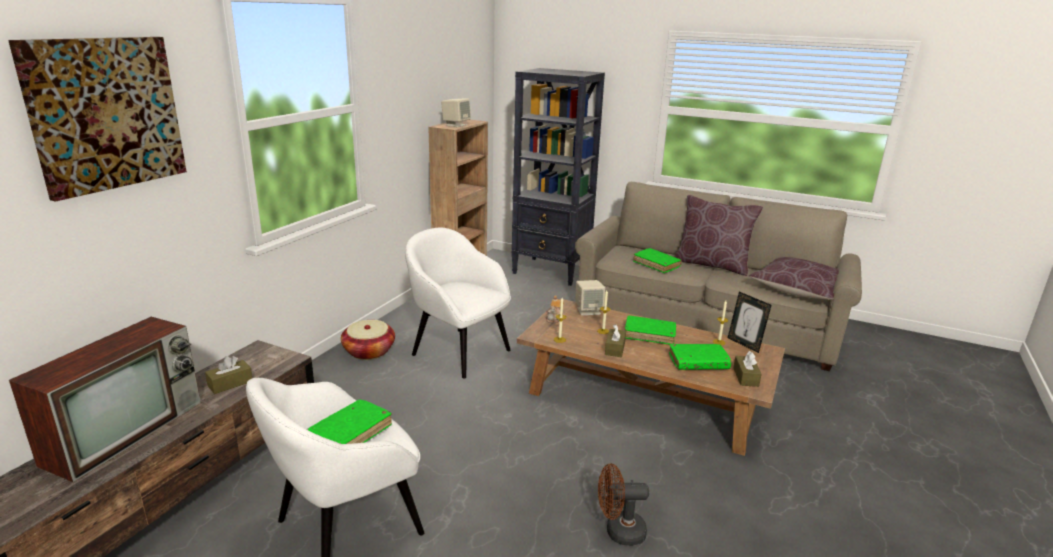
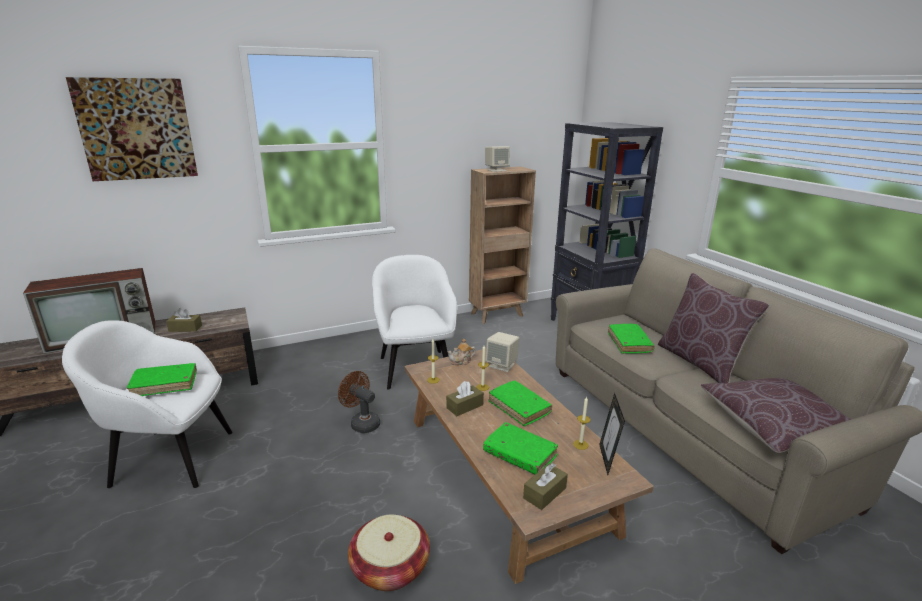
camera: 40 degrees right, 0 degrees up
basket [341,320,395,360] -> basket moved to [348,515,430,591]
brown fan [598,463,649,546] -> brown fan moved to [338,371,380,433]

